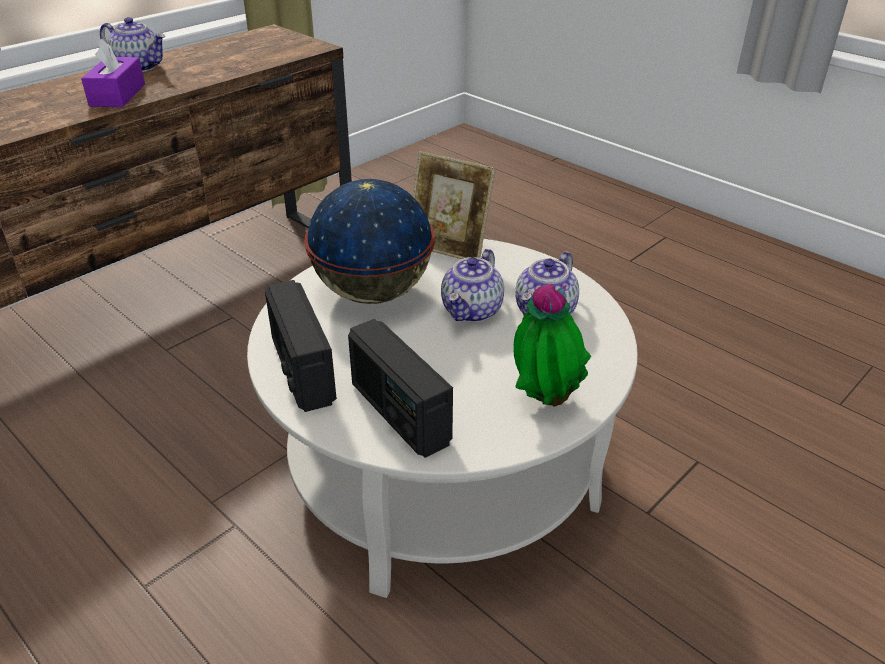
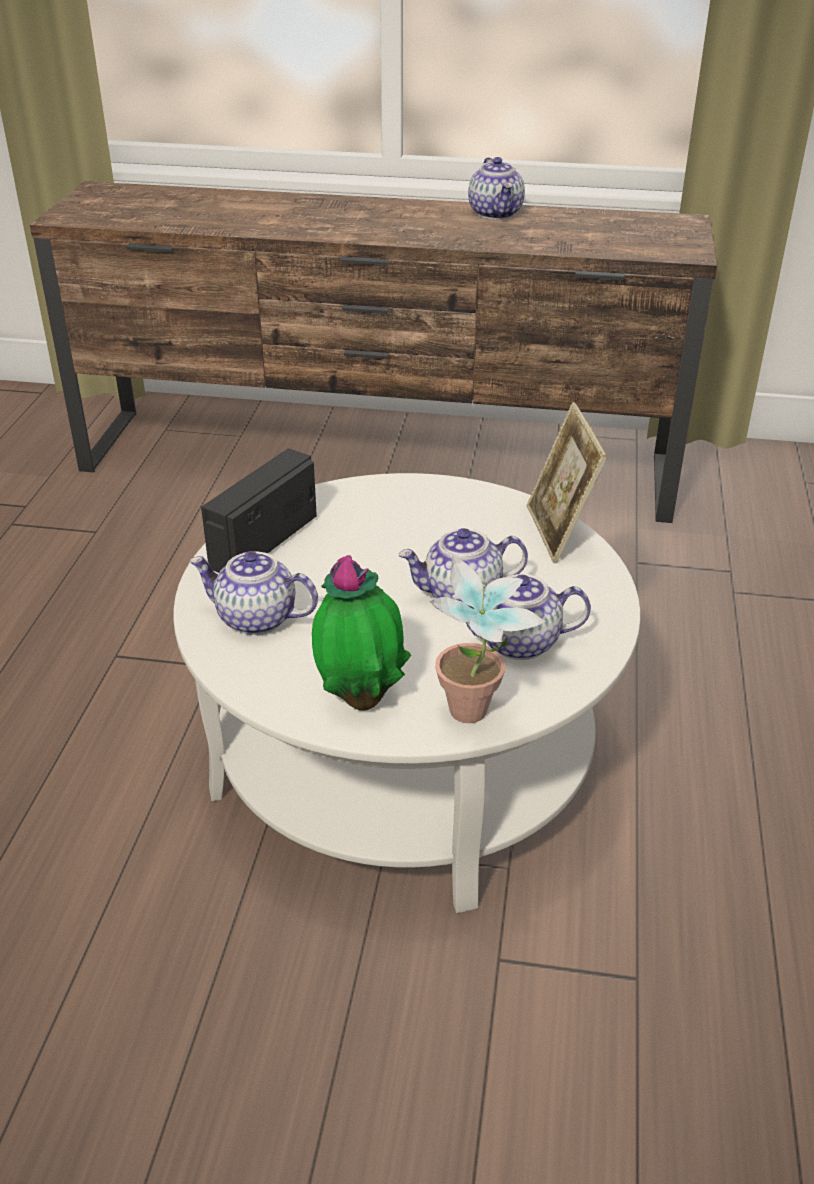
camera: 55 degrees right, 0 degrees up
purple tissue box [81,39,145,107] -> none
globe [304,179,435,304] -> none
radio [348,319,453,458] -> teapot [189,551,318,635]
none -> potted plant [430,554,546,723]

